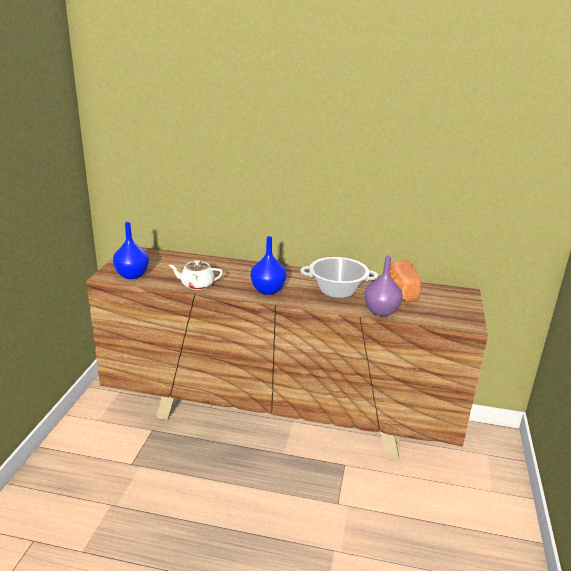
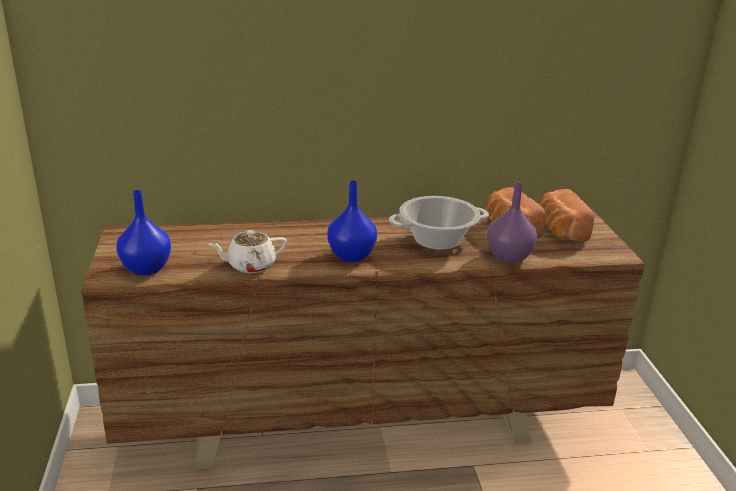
camera: 20 degrees left, 0 degrees up
none -> bread [539,189,594,241]

